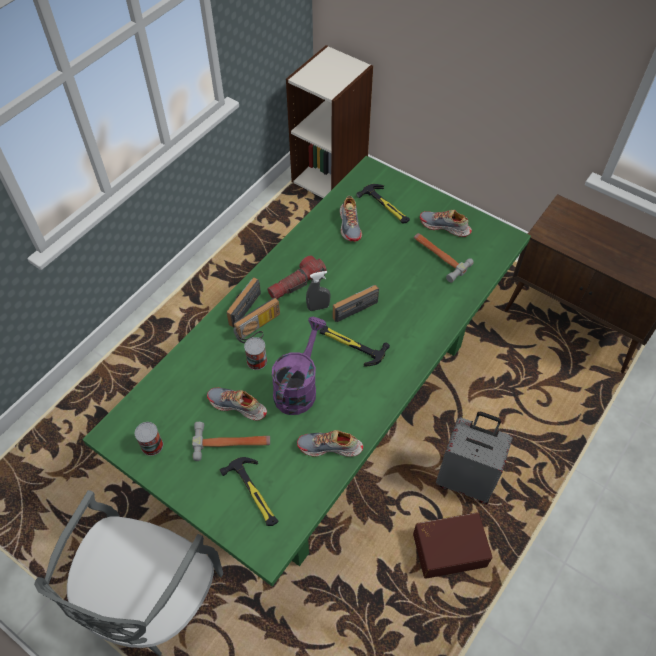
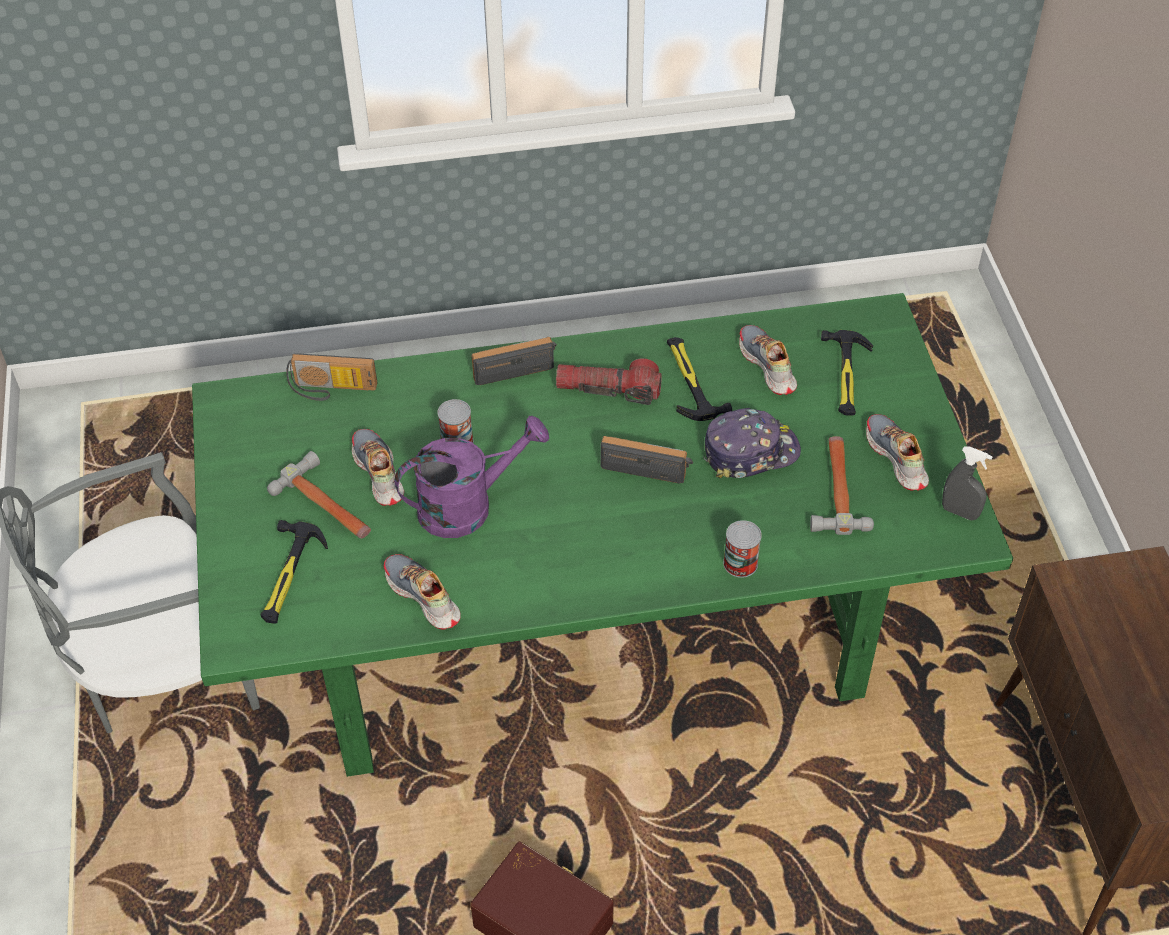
camera: 45 degrees right, 5 degrees down
can [135,422,163,456] -> can moved to [723,520,762,578]
radio [234,298,280,343] -> radio moved to [286,353,378,401]
bookcase [286,45,373,198] -> none
grey spray bottle [306,271,330,311] -> grey spray bottle moved to [942,446,993,520]
hammer [320,326,390,367] -> hammer moved to [667,337,732,421]
shoe [340,196,362,242] -> shoe turned 120 degrees clockwise [739,325,797,395]
grey suitcase [436,412,513,505] -> none
none -> cap [704,408,801,478]

